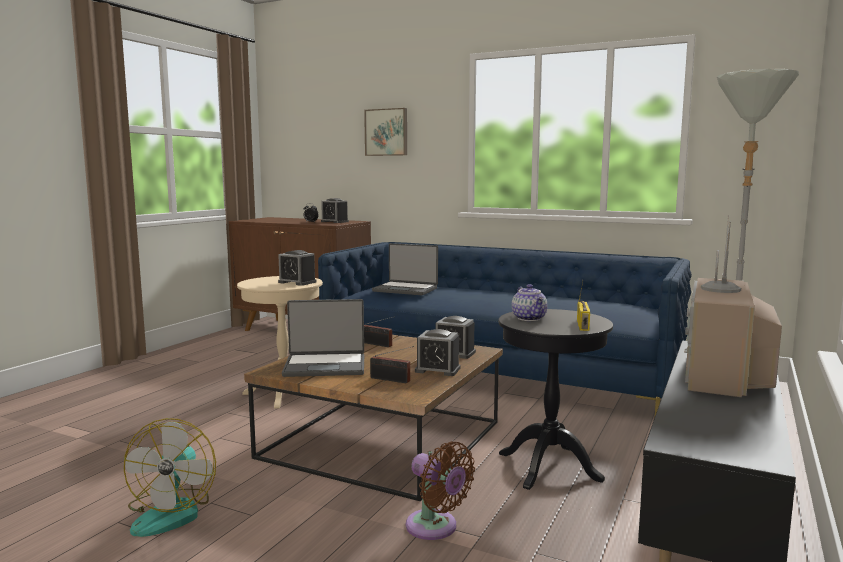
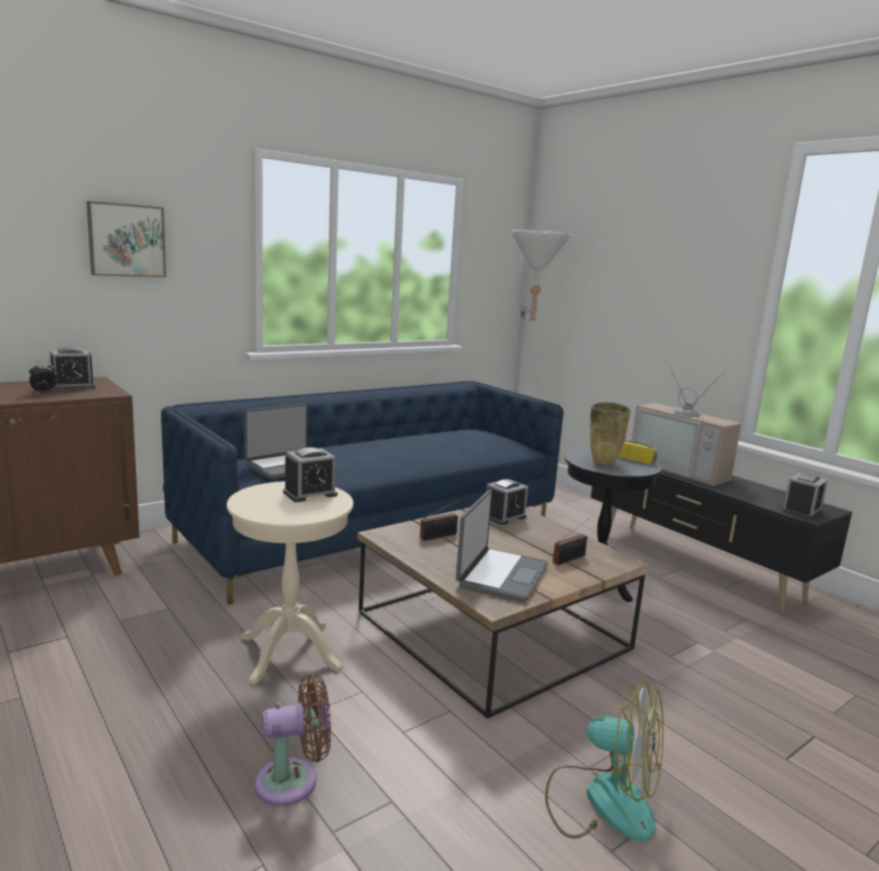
camera: 65 degrees left, 5 degrees up
brown fan [406,441,475,540] -> brown fan moved to [255,674,331,806]
alarm clock [415,329,461,376] -> alarm clock moved to [782,473,828,519]
teapot [512,284,547,321] -> beige vase [590,402,631,466]

